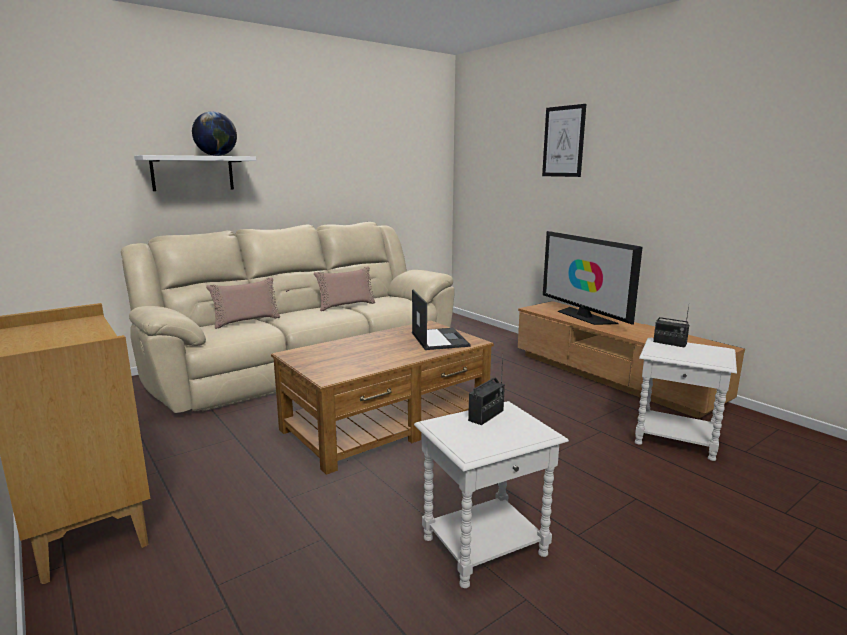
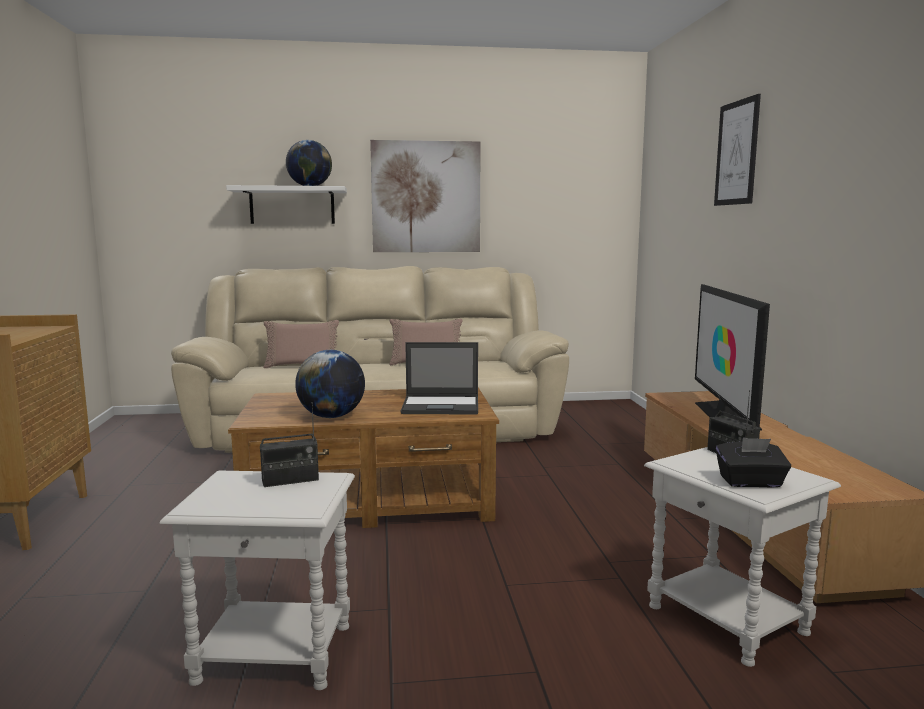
camera: 30 degrees right, 5 degrees down
laptop [412,290,471,350] -> laptop turned 75 degrees clockwise [401,342,478,414]
none -> globe [295,350,365,418]
none -> picture [370,140,481,252]
none -> black tissue box [716,438,791,488]

